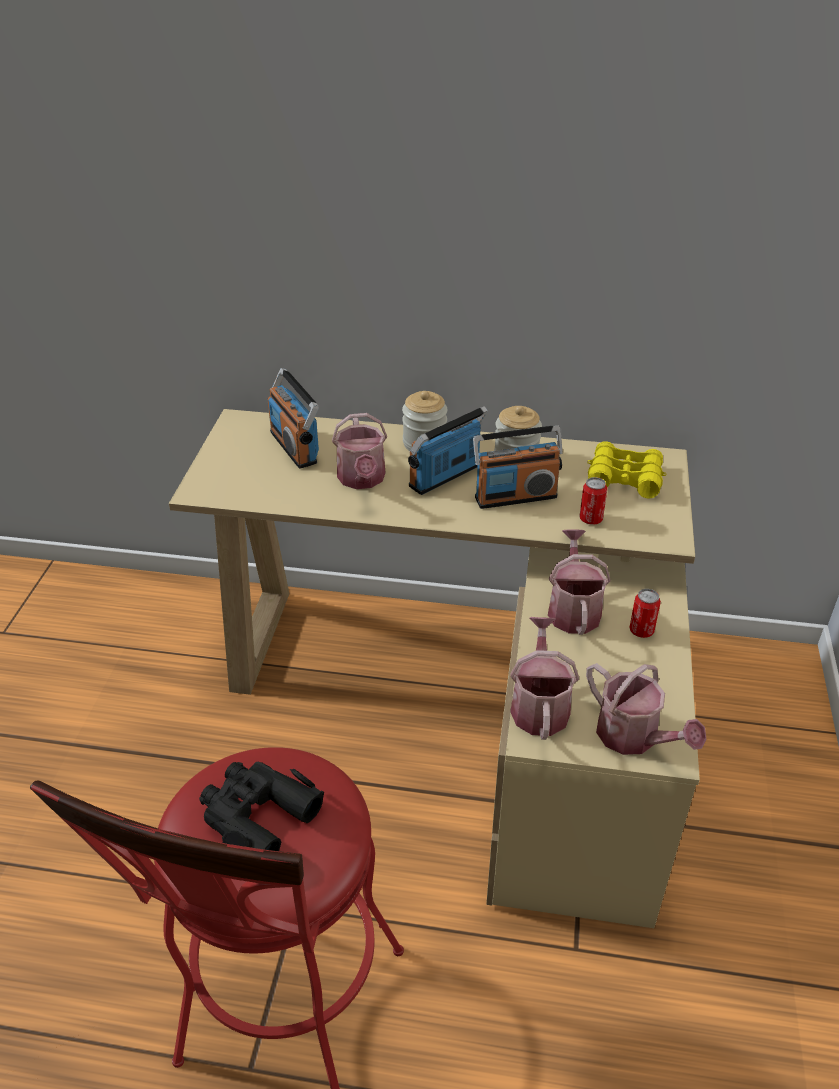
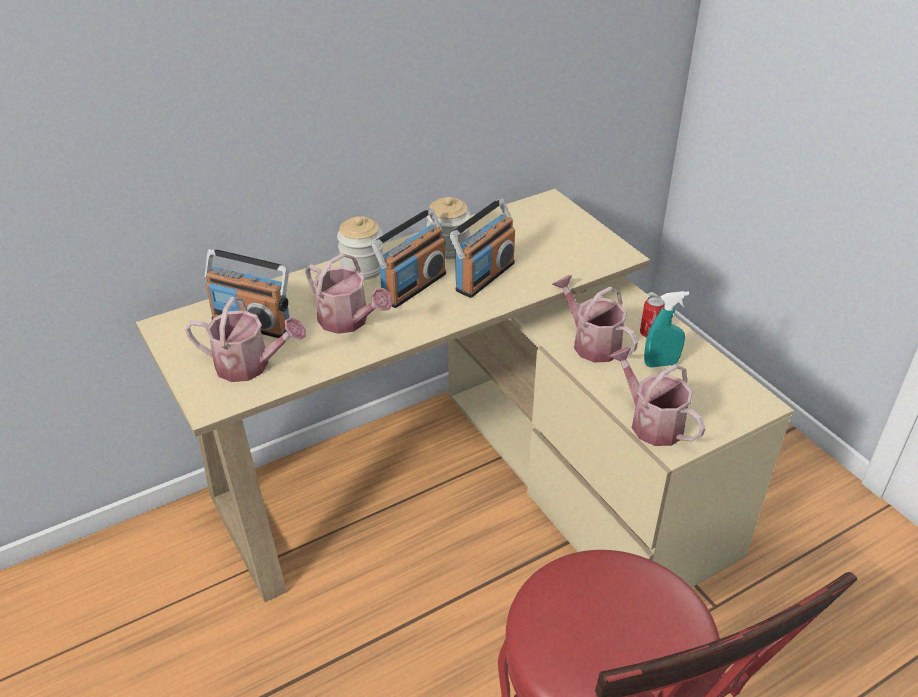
camera: 40 degrees left, 0 degrees up
black binoculars [199,761,324,851] -> none
radio [408,406,488,495] -> radio turned 150 degrees counterclockwise [371,208,446,308]
can [579,477,607,525] -> none
watering can [586,663,707,755] -> watering can moved to [185,297,306,382]
yellow binoculars [587,441,667,499] -> none
none -> turquoise spray bottle [644,291,689,368]

